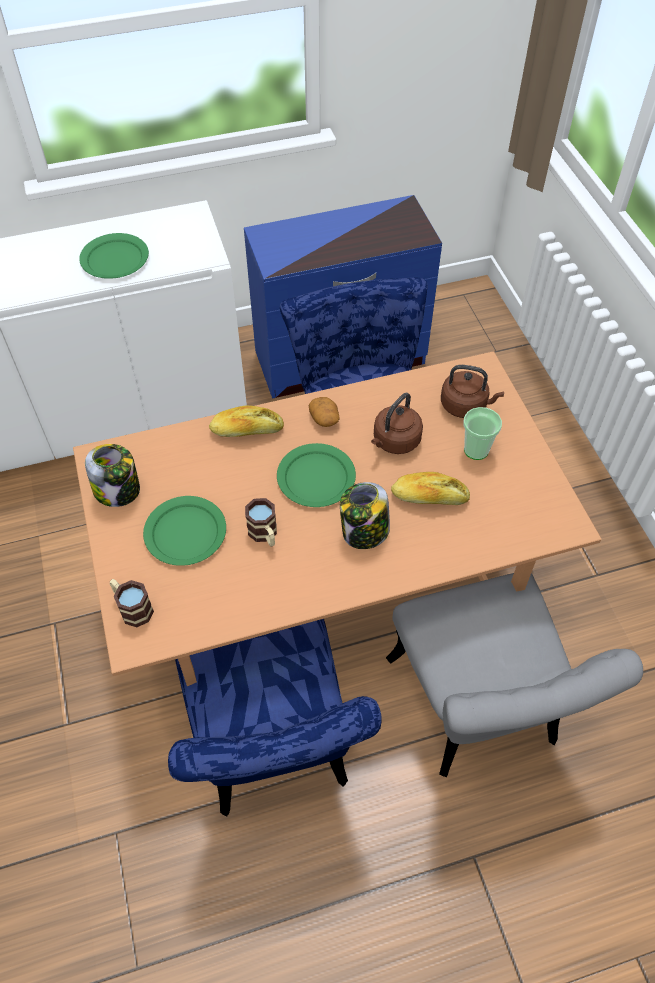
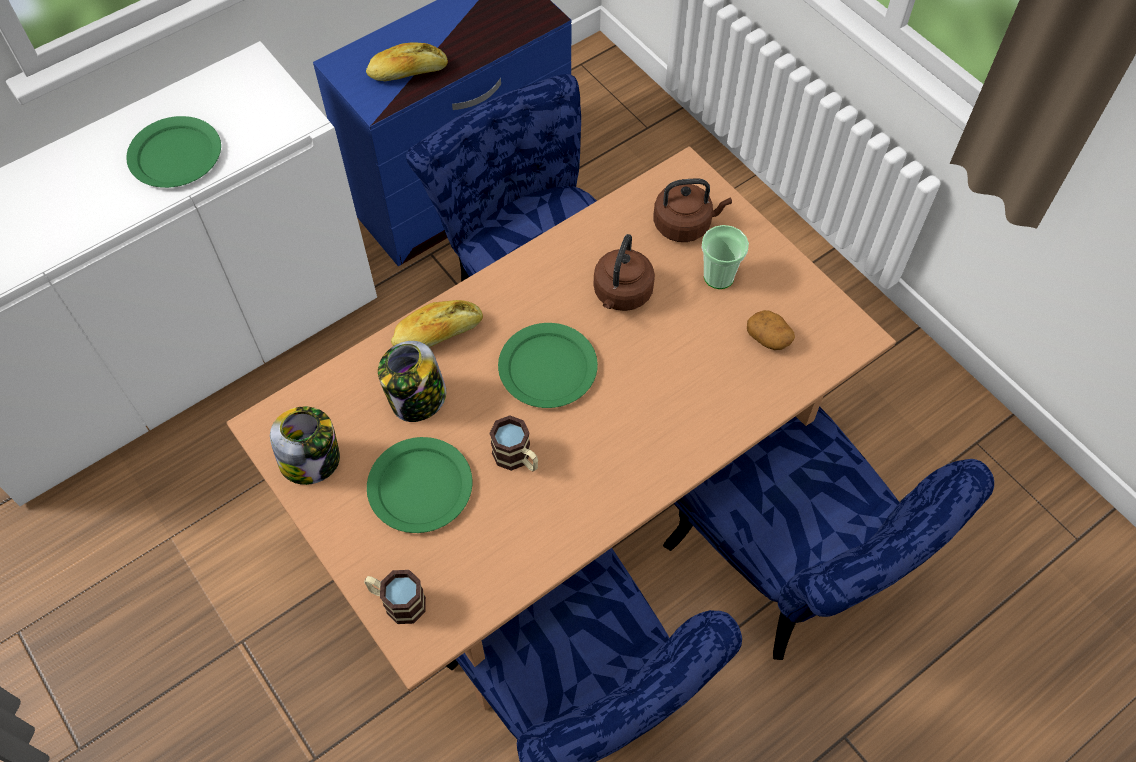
camera: 20 degrees left, 5 degrees up
potato [309,397,340,427] -> potato moved to [747,310,795,350]
jar [340,482,390,549] -> jar moved to [378,341,446,422]
grey chair [386,573,643,778] -> blue chair [663,407,994,660]
bread [391,472,470,505] -> bread moved to [366,42,448,81]

